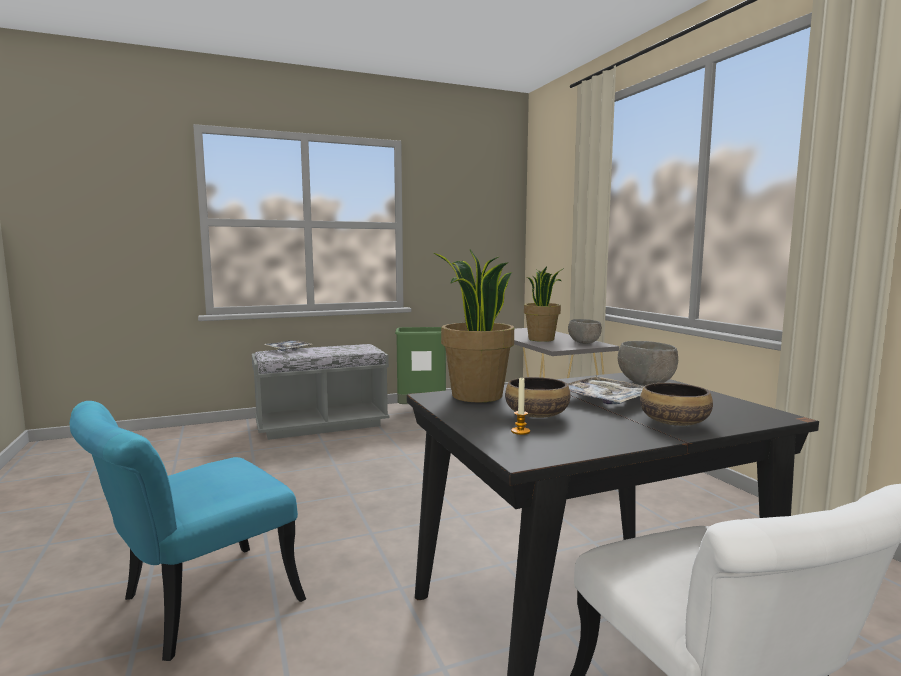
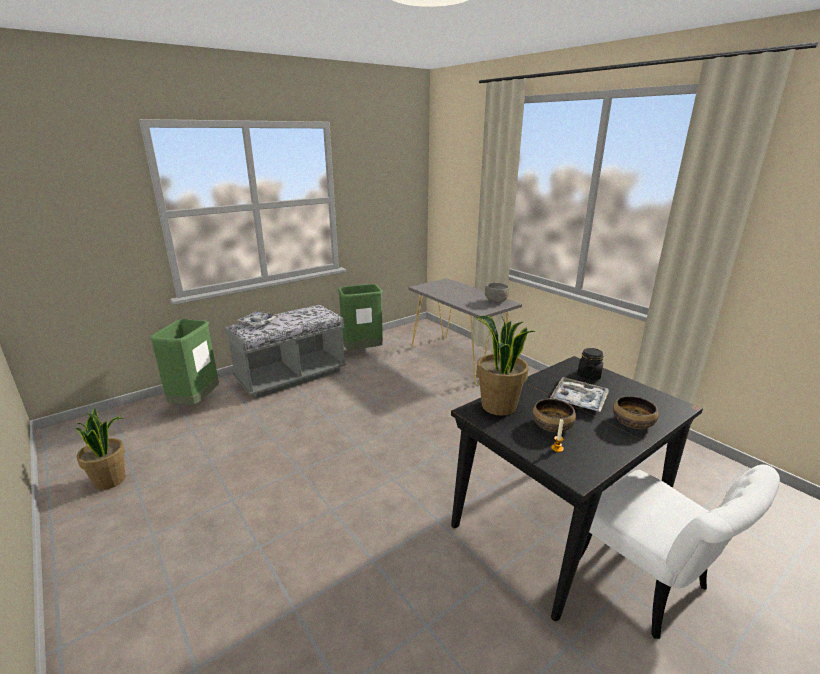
camera: 15 degrees left, 15 degrees up
turquoise chair [70,401,306,661] -> none
potted plant [524,267,564,342] -> potted plant moved to [75,408,126,490]
grey bowl [618,341,678,385] -> black jar [577,348,604,380]
none -> green trash can [149,319,219,405]

